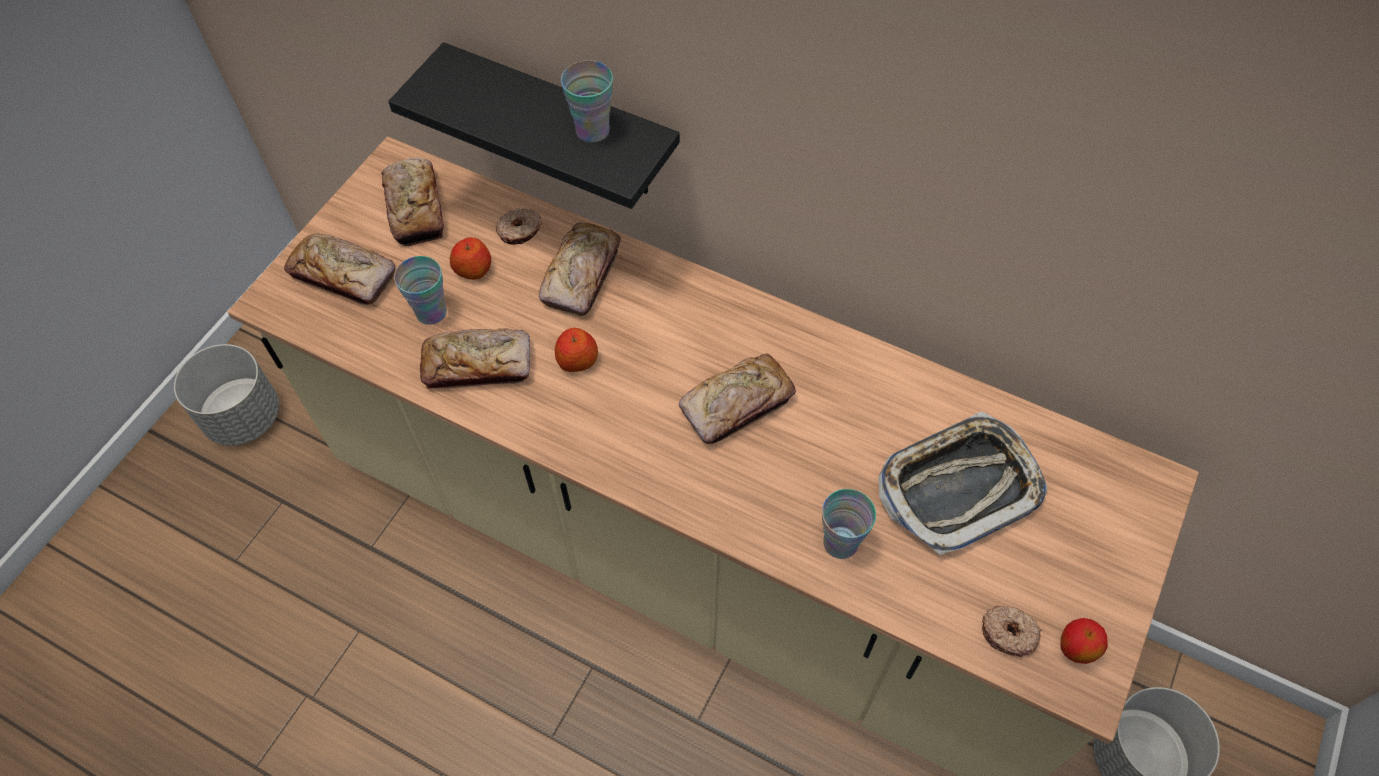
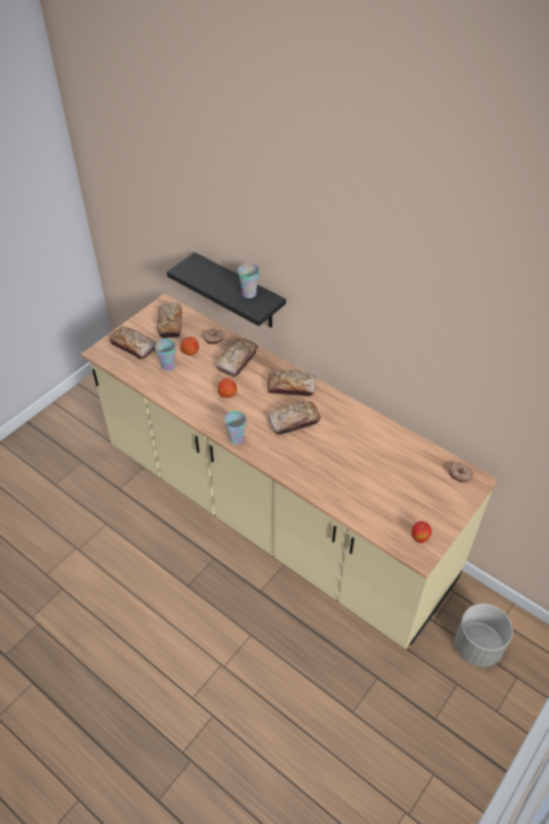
camera: 10 degrees right, 10 degrees down
grey planter [174,344,279,446] -> none
bread [420,328,530,389] -> bread moved to [267,370,316,397]
cup [822,489,876,559] -> cup moved to [224,411,246,445]
tray [879,411,1047,555] -> none
donut [982,606,1042,657] -> donut moved to [449,462,473,483]

